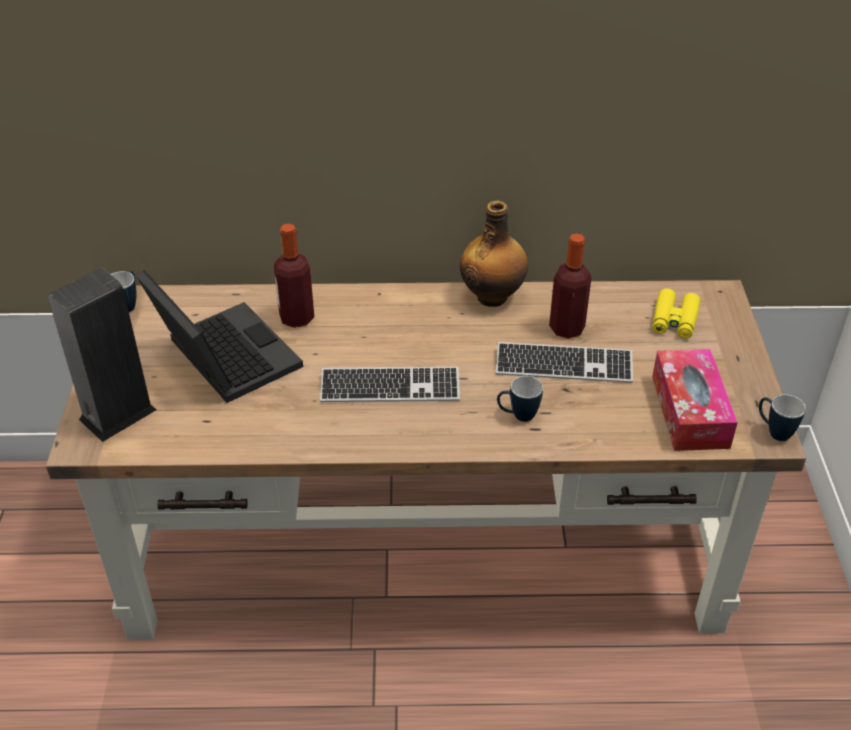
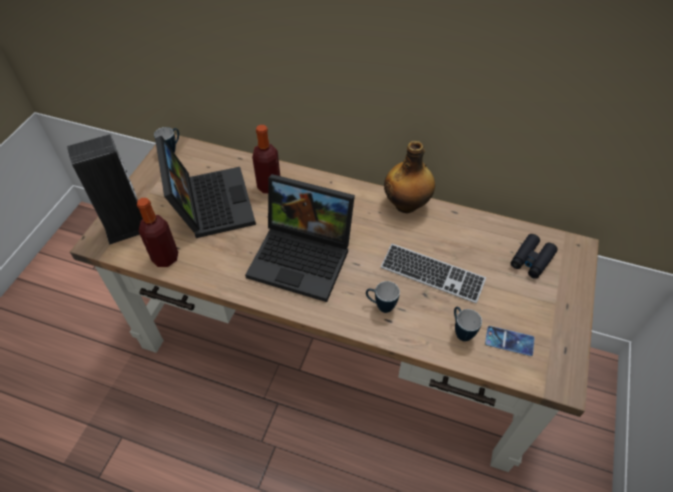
camera: 20 degrees right, 10 degrees up
keyboard [320,367,460,402] -> laptop [245,174,355,302]
bottle [549,233,592,339] -> bottle moved to [137,198,178,267]
yellow binoculars [652,288,700,339] -> black binoculars [511,234,558,279]
tissue box [652,349,738,451] -> phone [485,326,534,356]
mug [759,394,806,441] -> mug moved to [454,307,482,341]

